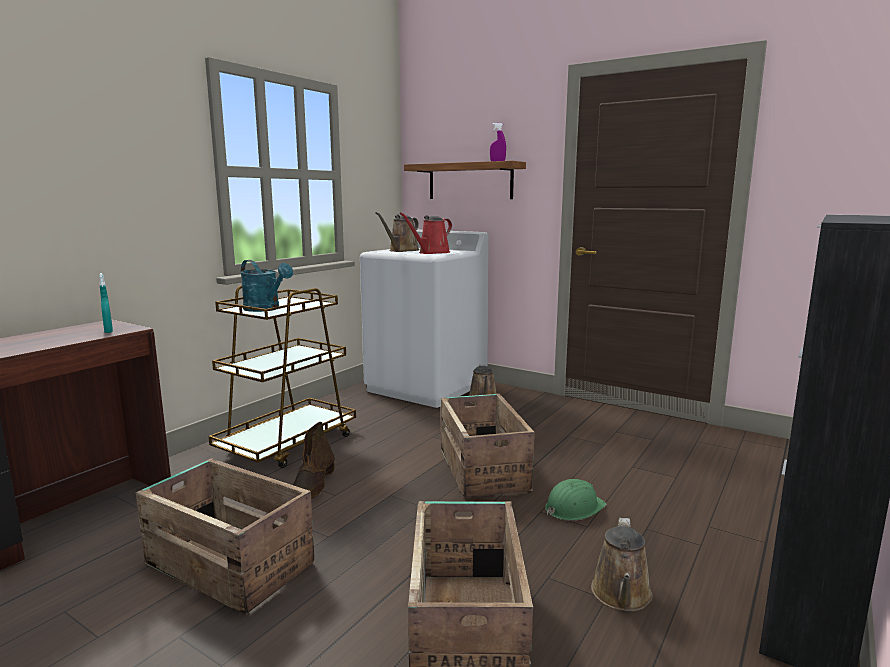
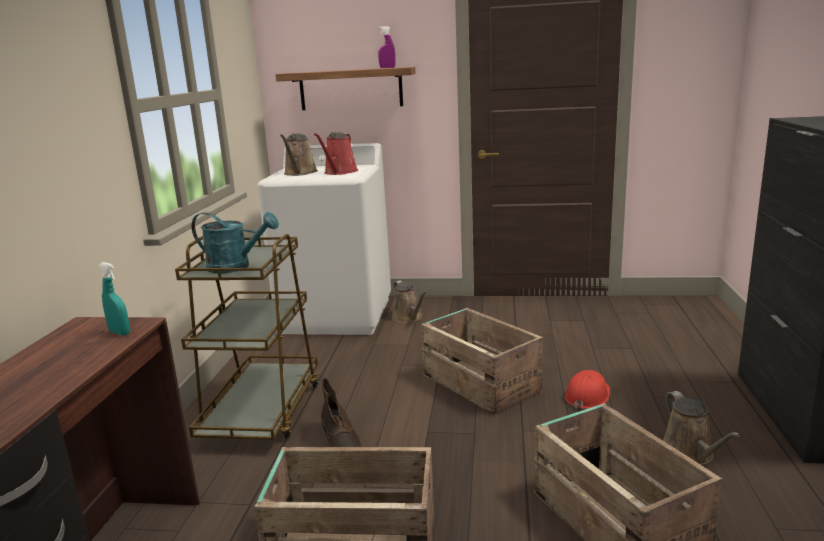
camera: 25 degrees left, 5 degrees up
green hard hat [545,479,606,521] -> red hard hat [565,370,610,410]

